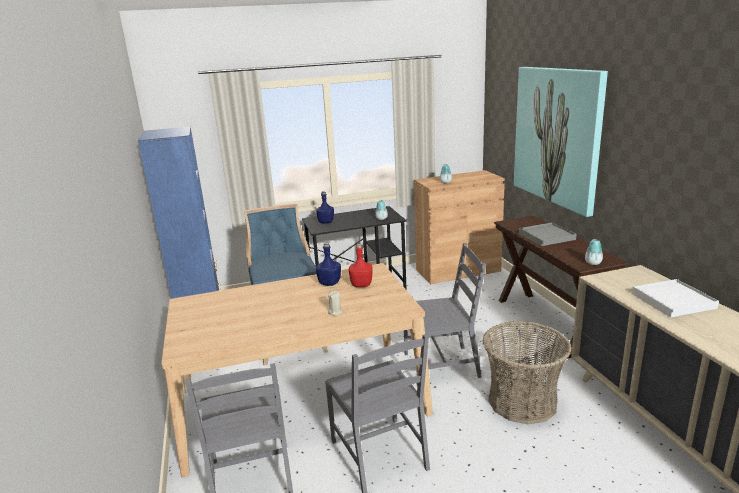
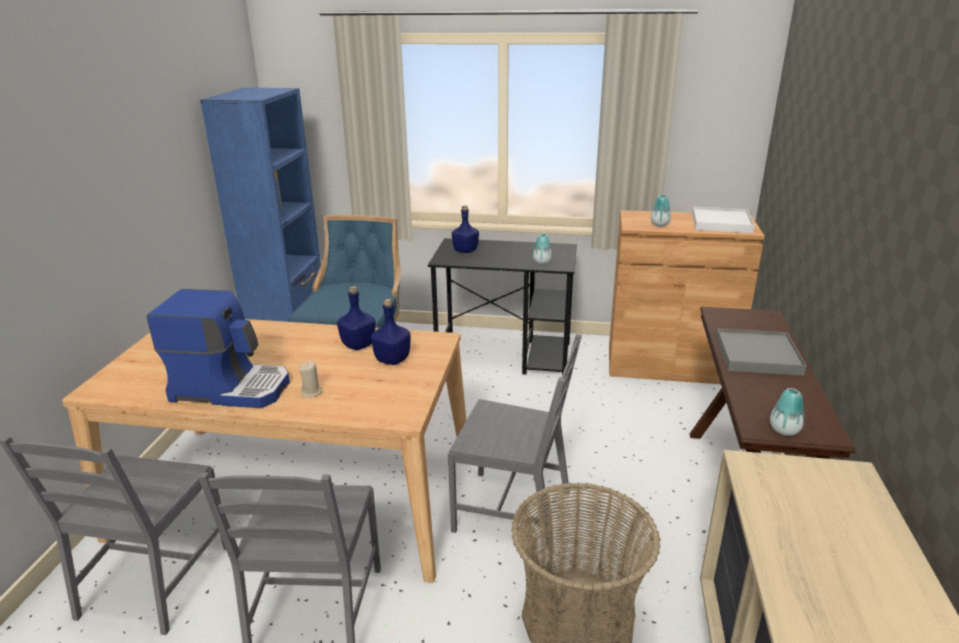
camera: 25 degrees right, 5 degrees up
red bottle [349,244,373,287] -> blue bottle [371,299,411,365]
picture [514,67,608,217] -> none
white tray [632,279,719,317] -> white tray moved to [692,207,754,233]
none -> coffee machine [147,289,290,408]

